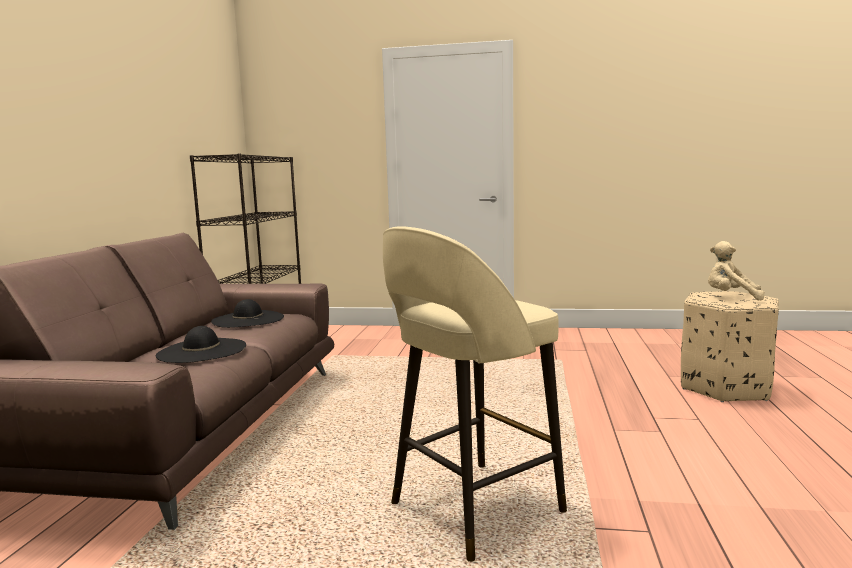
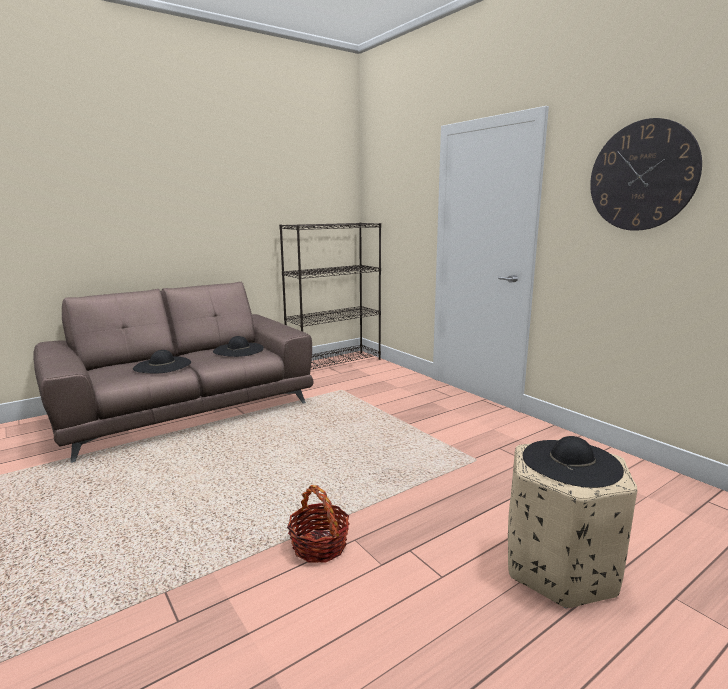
camera: 45 degrees right, 5 degrees up
beige stool [383,226,567,562] -> none
beige plush toy [708,241,765,301] -> black hat [523,436,624,488]
none -> basket [287,485,349,563]
none -> wall clock [590,118,702,231]

